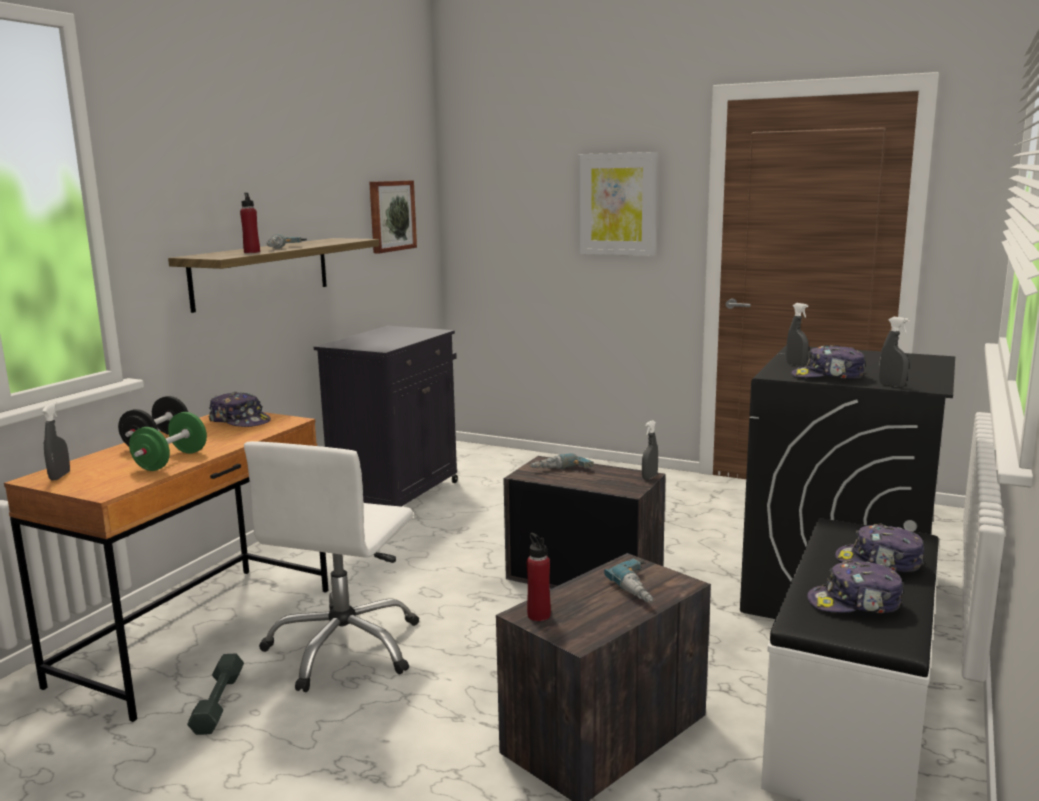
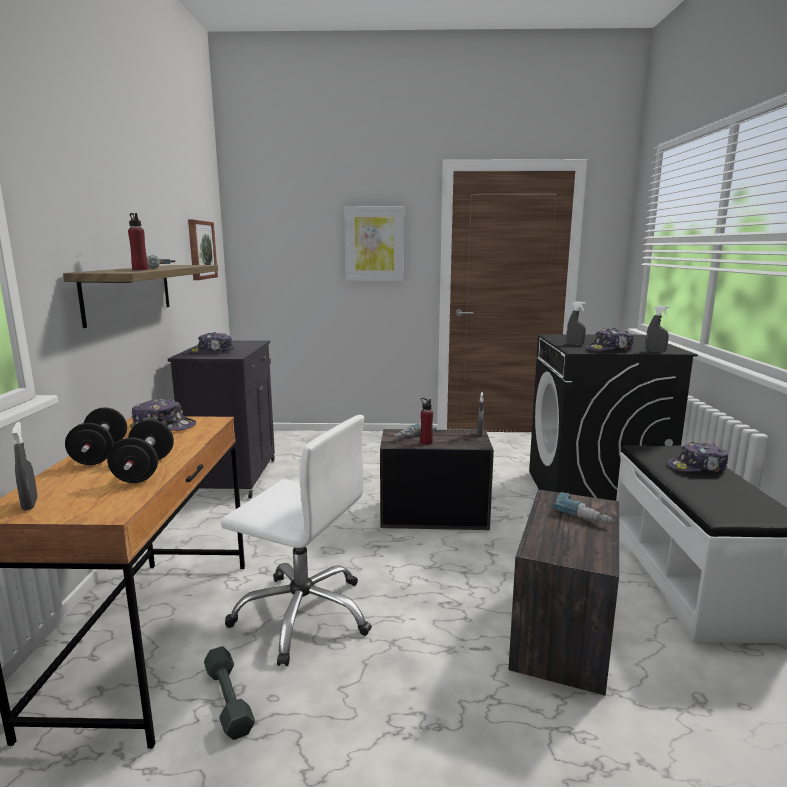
camera: 25 degrees left, 0 degrees up
green dumbbell [129,412,207,471] -> black dumbbell [107,419,174,483]
white office chair [244,441,419,692] -> white office chair turned 60 degrees counterclockwise [221,415,372,666]
red bottle [527,533,551,621] -> red bottle moved to [420,398,433,445]
cap [807,560,903,613] -> cap moved to [189,332,234,353]

